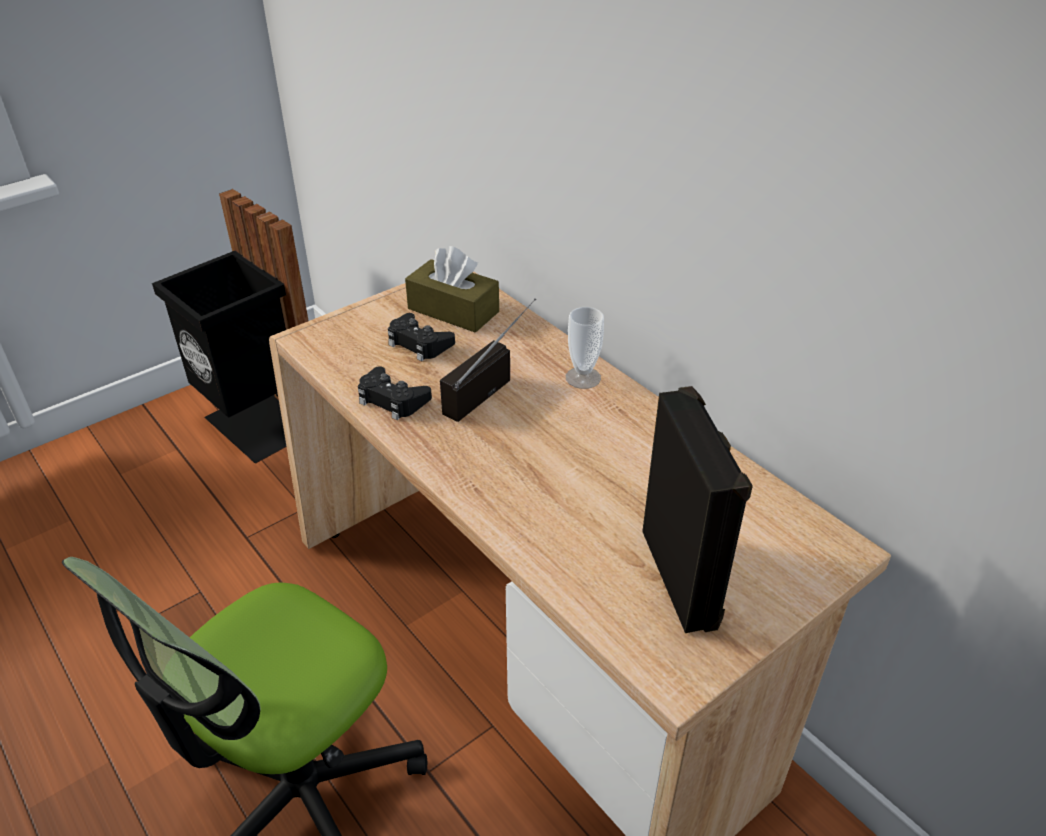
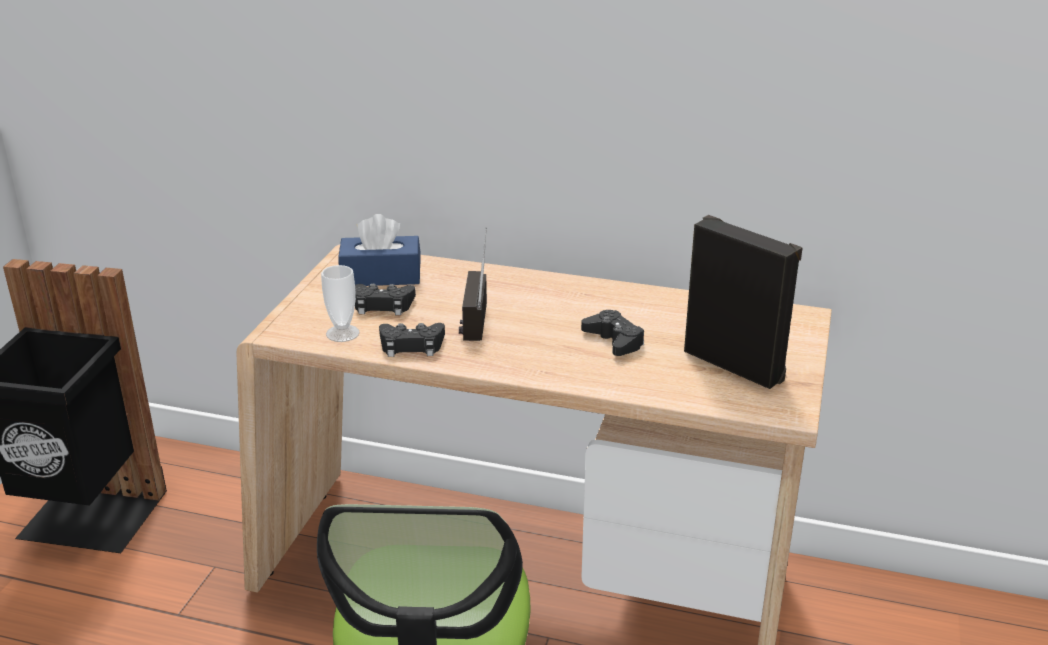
camera: 35 degrees left, 10 degrees down
brown tissue box [405,246,499,333] -> blue tissue box [338,214,421,286]
cup [566,307,604,389] -> cup moved to [321,265,360,342]
none -> black game controller [581,310,644,356]

